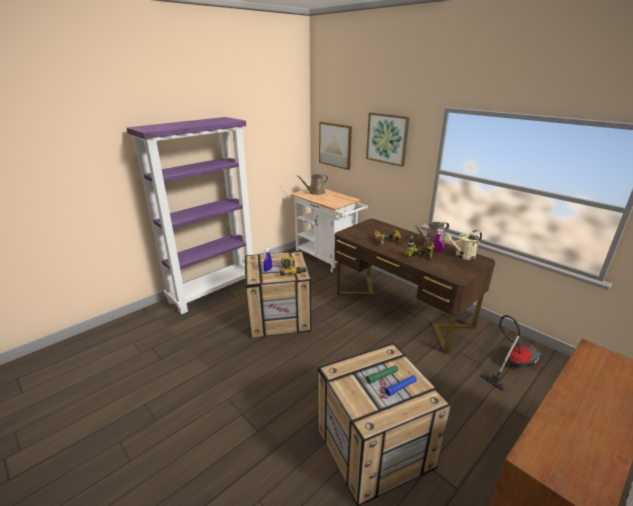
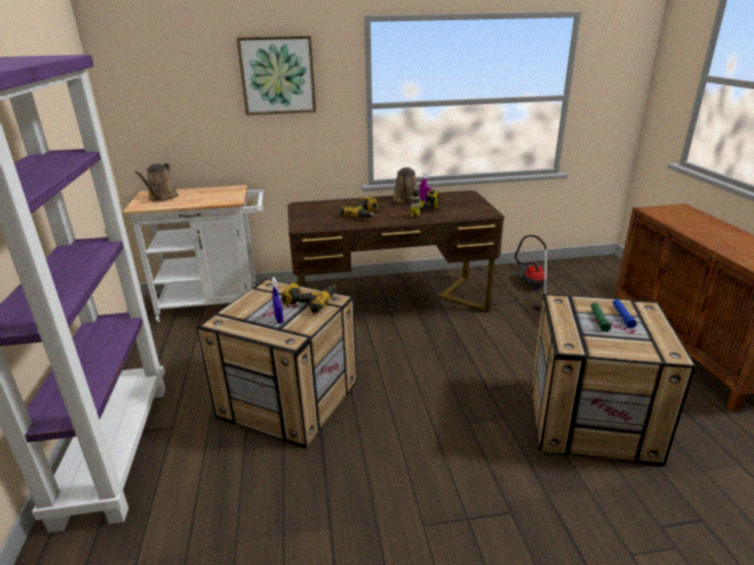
camera: 55 degrees left, 0 degrees up
picture [319,122,352,170] -> none
beige watering can [444,230,482,260] -> none

